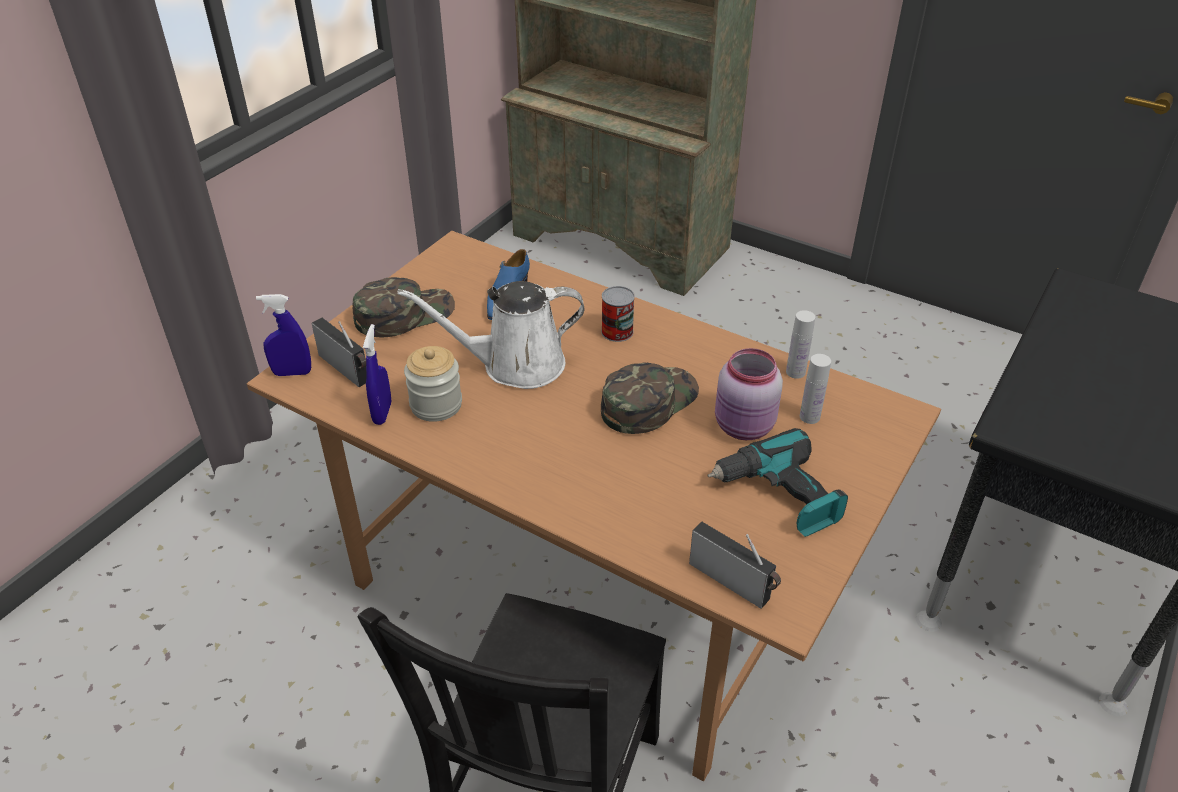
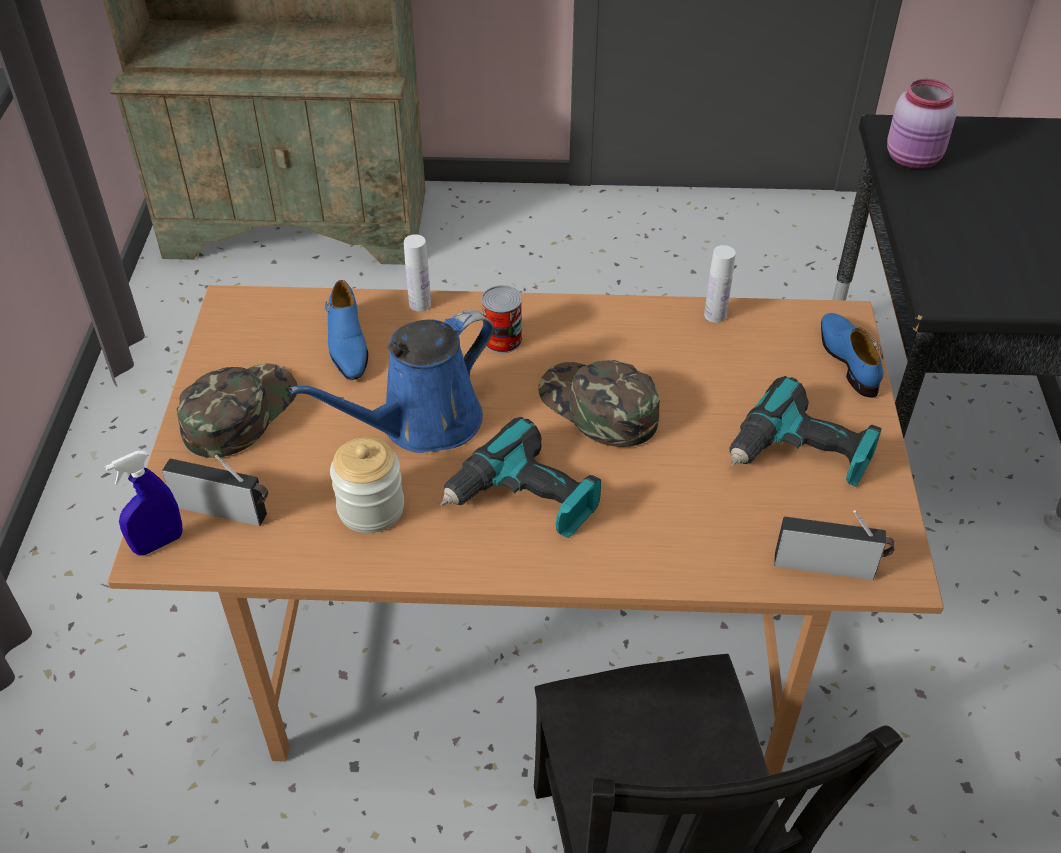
camera: 30 degrees left, 5 degrees up
blue spray bottle [363,324,391,425] -> none
white watering can [397,281,584,389] -> blue watering can [289,310,493,453]
green cap [601,363,699,434] -> green cap turned 60 degrees counterclockwise [538,360,659,447]
pink jar [715,348,783,440] -> pink jar moved to [887,79,957,169]
white bottle [800,354,831,424] -> white bottle moved to [404,234,431,312]
none -> power drill [440,417,601,538]
none -> blue shoe [821,313,883,398]

